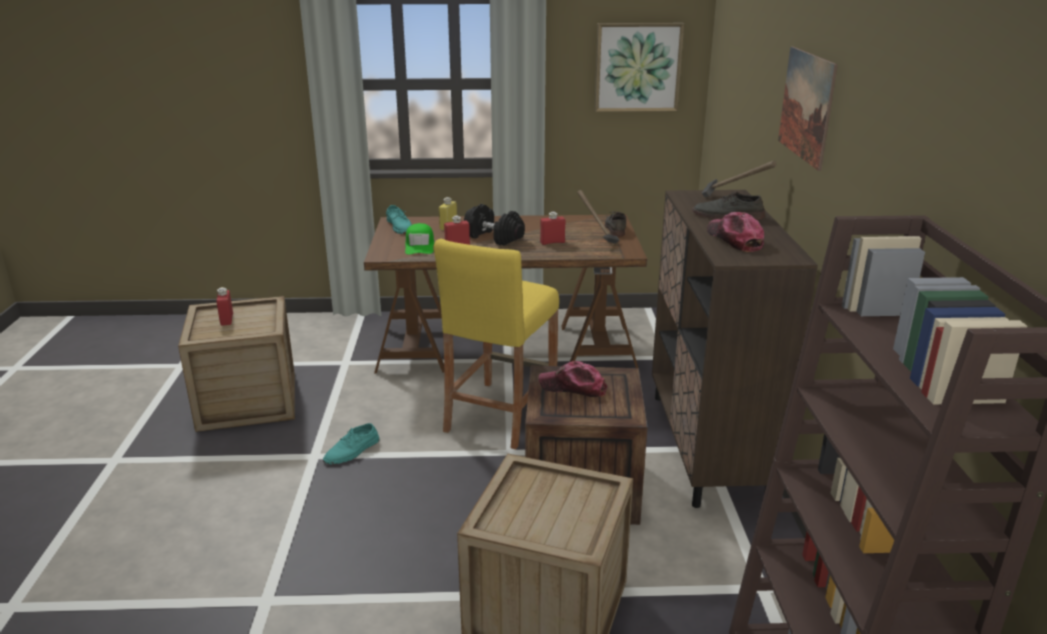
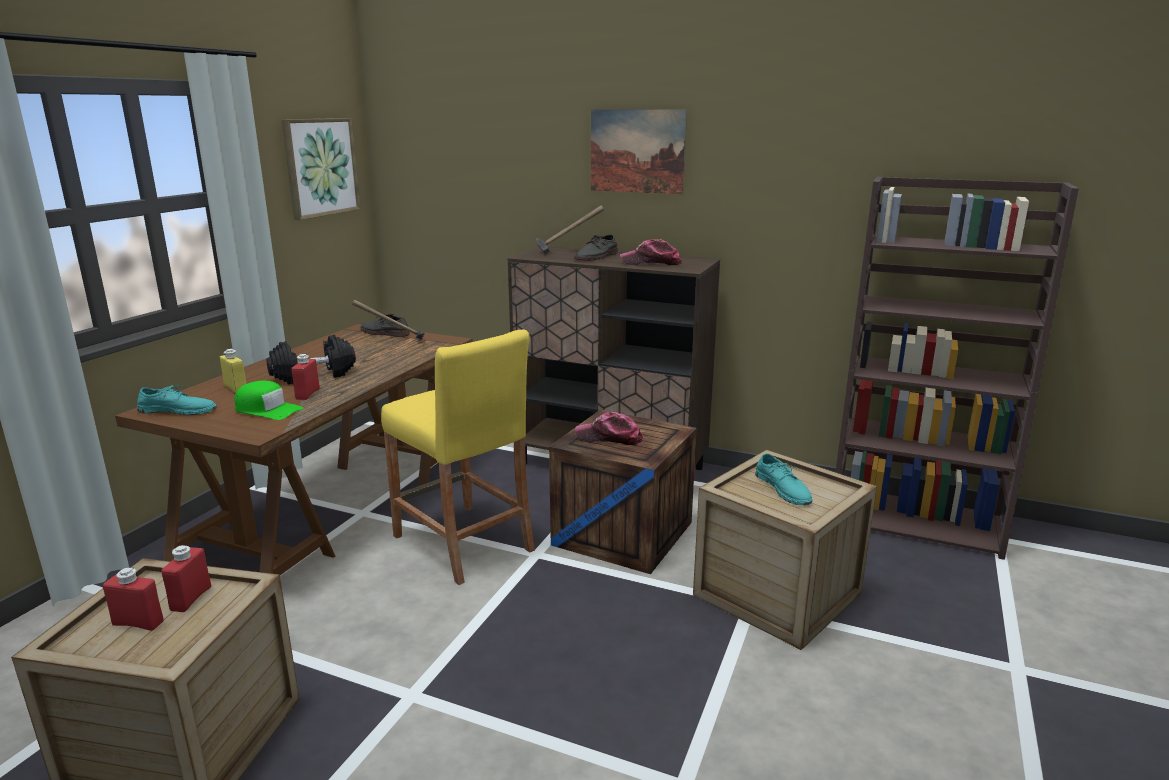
camera: 65 degrees left, 5 degrees down
turquoise shoe [323,423,380,464] -> turquoise shoe moved to [755,453,813,505]
cap [539,361,607,397] -> cap turned 60 degrees clockwise [575,412,643,445]
red bottle [540,212,565,245] -> red bottle moved to [161,545,211,612]

